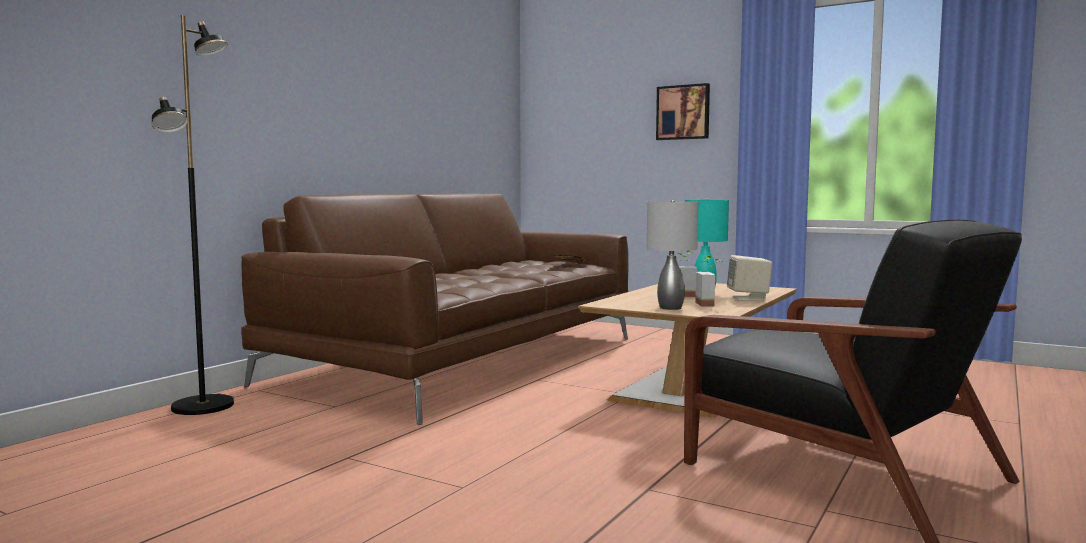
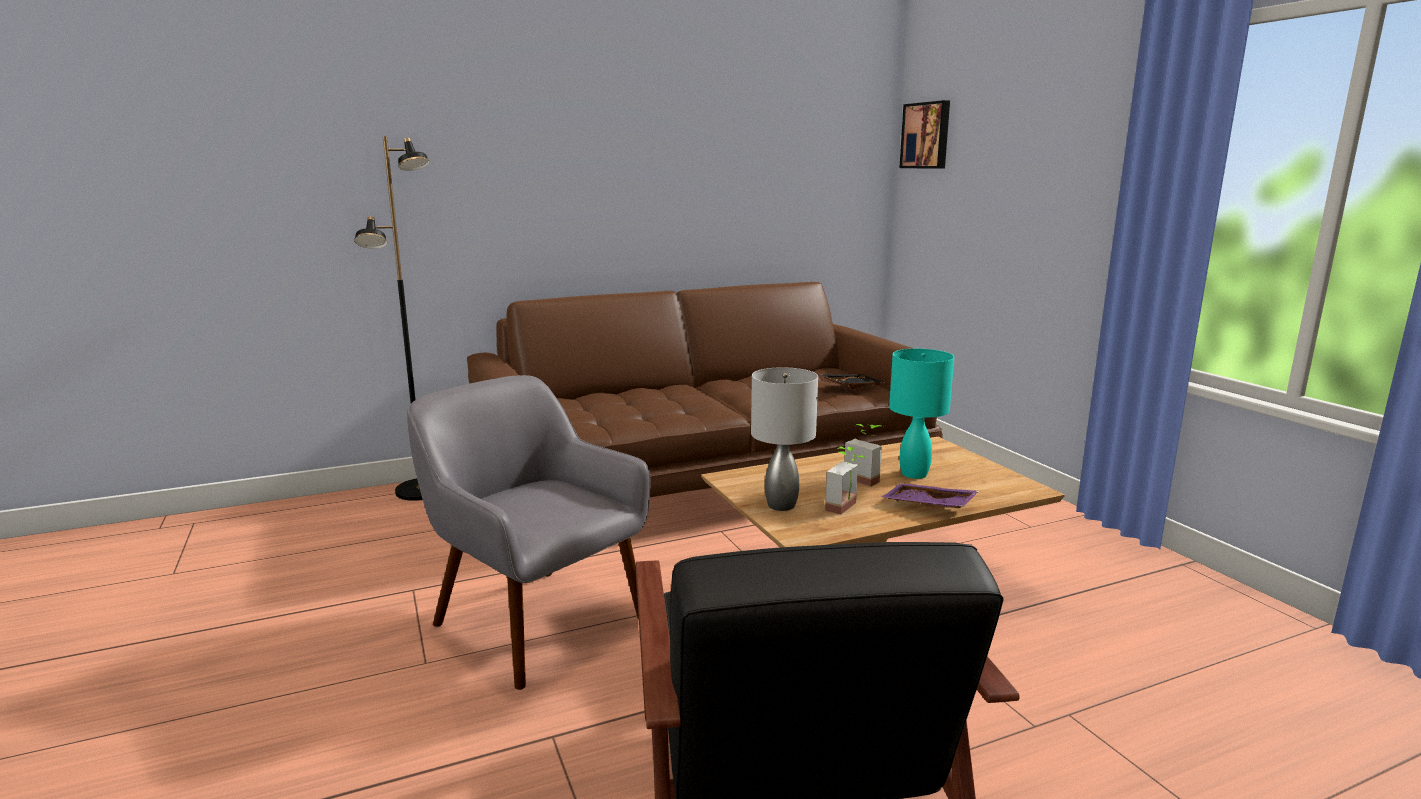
camera: 35 degrees right, 10 degrees up
picture [656,83,710,140] -> picture moved to [899,100,950,169]
beige speaker [727,255,772,301] -> purple tray [881,483,979,508]
none -> grey armchair [407,375,651,690]

